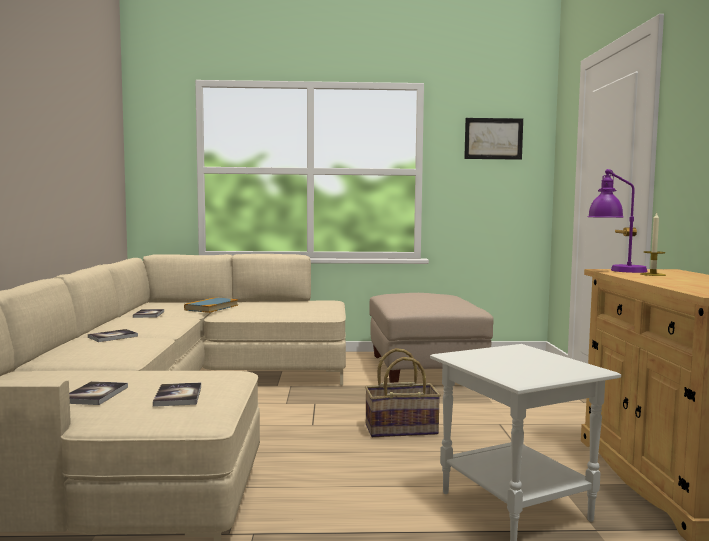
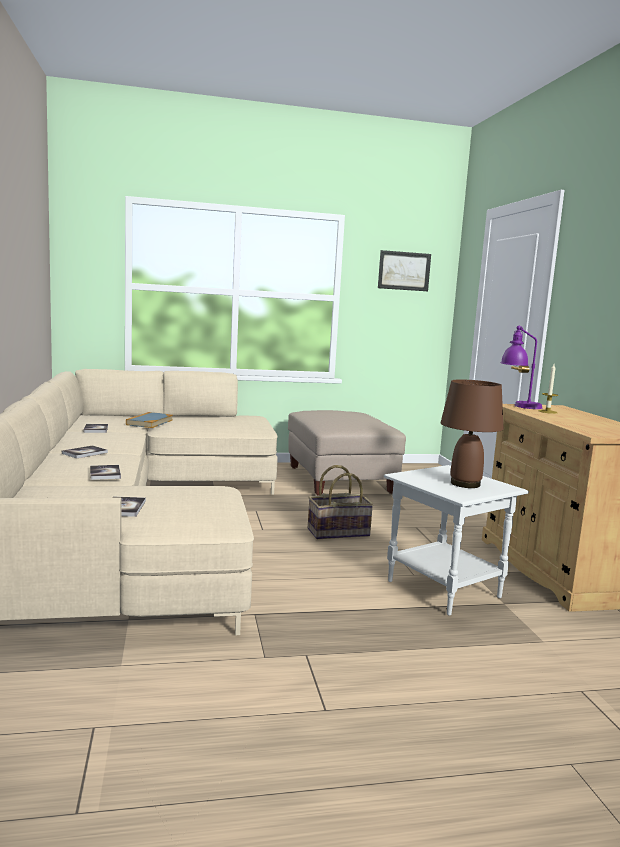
camera: 10 degrees left, 5 degrees up
book [153,382,201,407] -> book moved to [90,465,121,480]
none -> brown table lamp [441,379,504,488]

